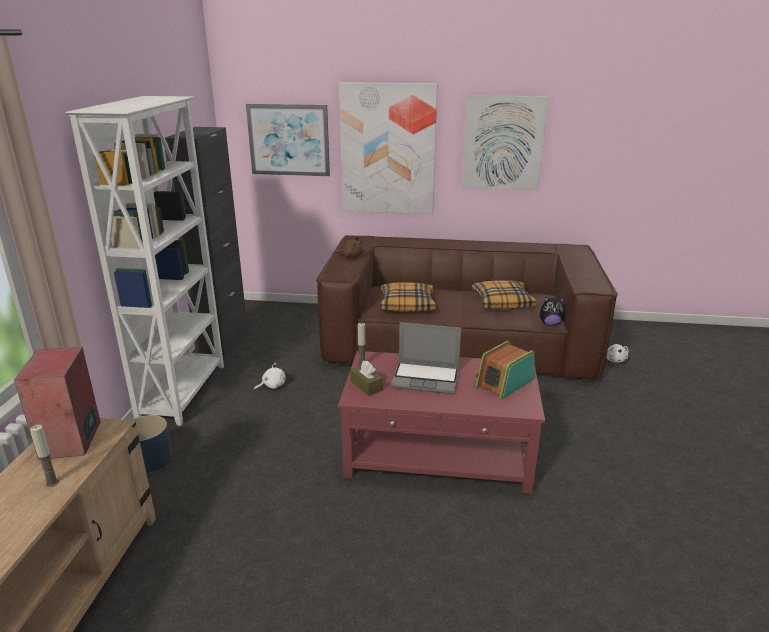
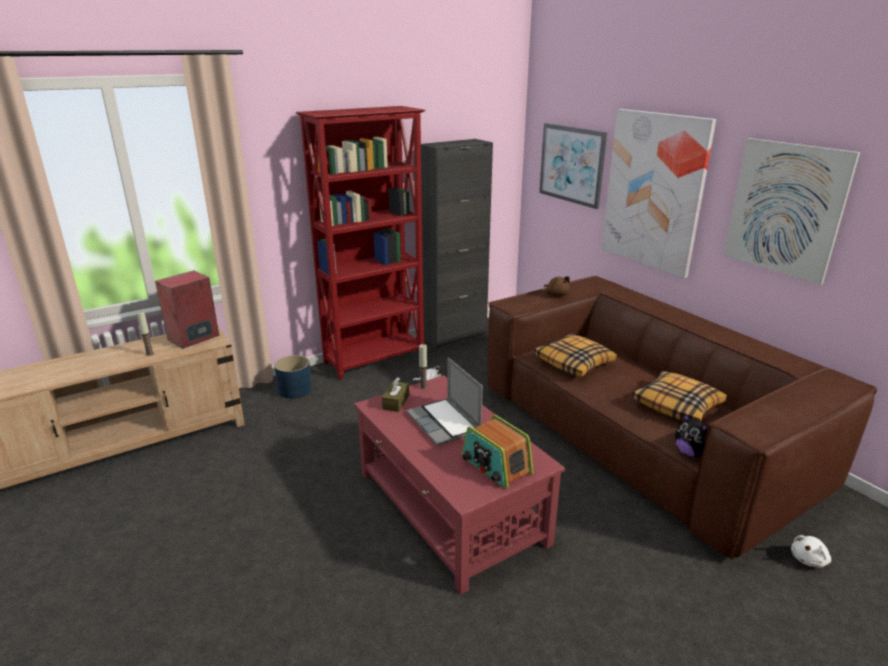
camera: 50 degrees right, 0 degrees up
white bookcase [65,96,224,426] -> red bookcase [296,106,425,380]
radio [476,341,535,400] -> radio turned 135 degrees counterclockwise [462,415,533,489]

